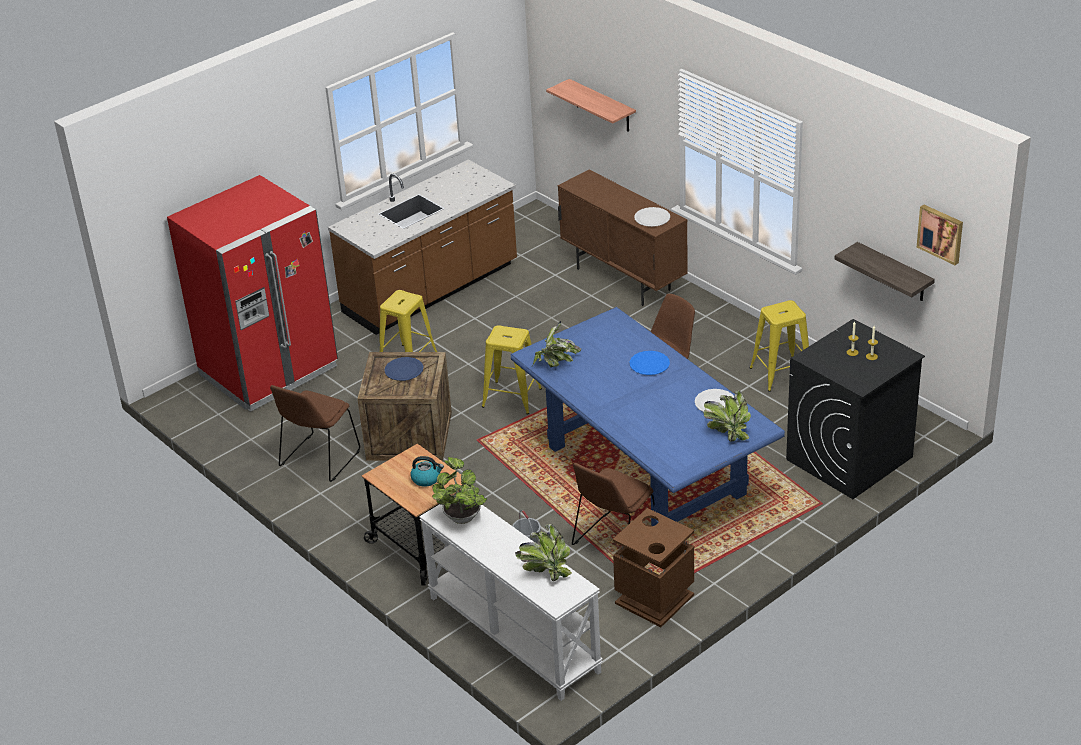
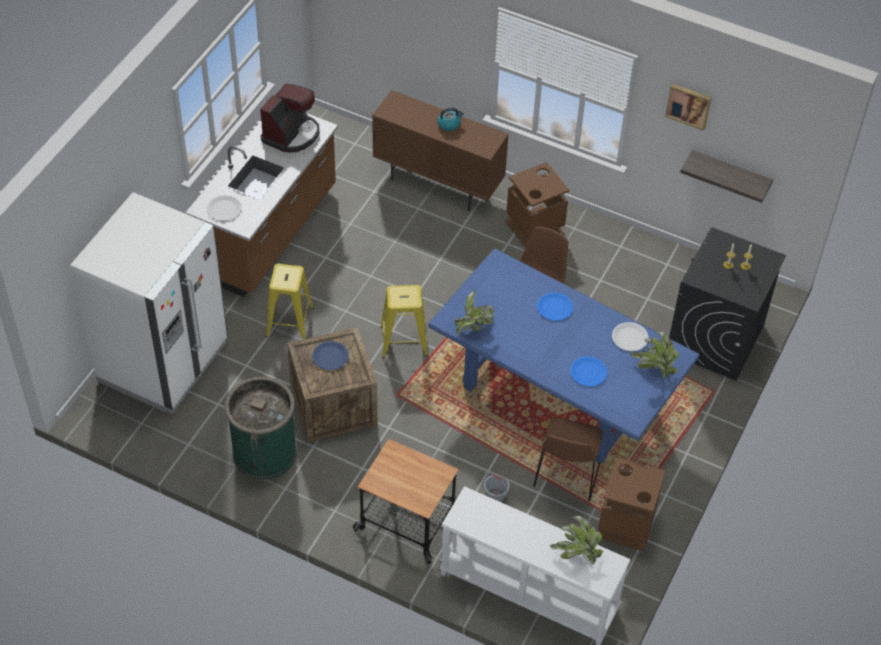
camera: 25 degrees left, 15 degrees up
red fridge [167,175,338,412] -> white fridge [70,192,228,414]
brown chair [270,385,360,482] -> green trash can [225,377,297,480]
kettle [411,456,444,487] -> kettle moved to [437,108,464,131]
potted plant [432,457,487,524] -> none
shelf [546,79,636,132] -> none
white plate [634,207,670,227] -> white plate moved to [207,195,242,221]
yellow stool [750,300,809,392] -> none
picture [917,205,963,265] -> picture moved to [665,83,712,131]
none -> coffee machine [260,83,320,153]
none -> brown trash can [506,162,569,247]
none -> blue plate [570,356,607,387]

